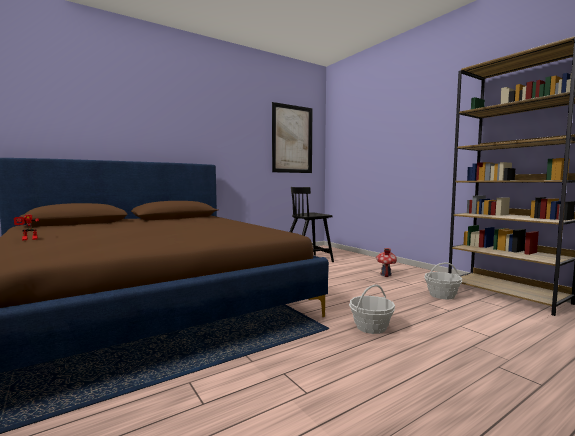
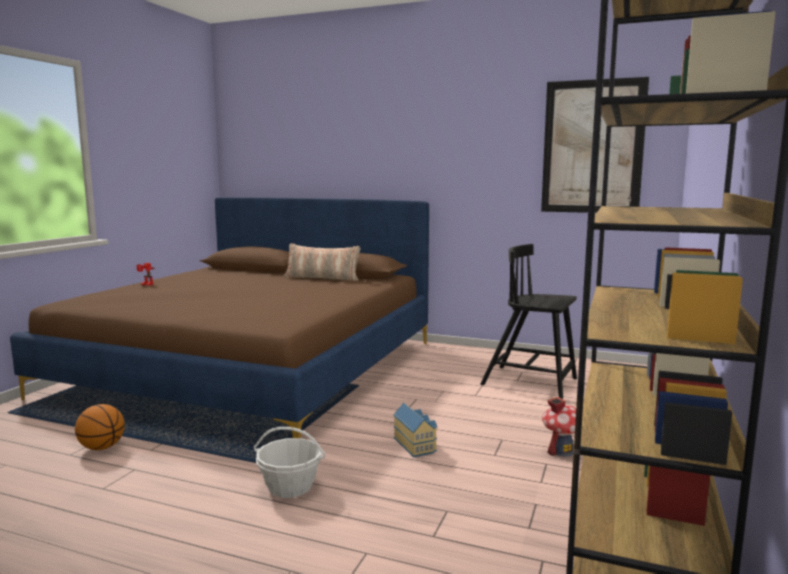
camera: 55 degrees right, 5 degrees up
basket [424,262,462,299] -> none
none -> basketball [75,404,125,450]
none -> pillow [284,243,360,281]
none -> toy house [393,403,437,457]

